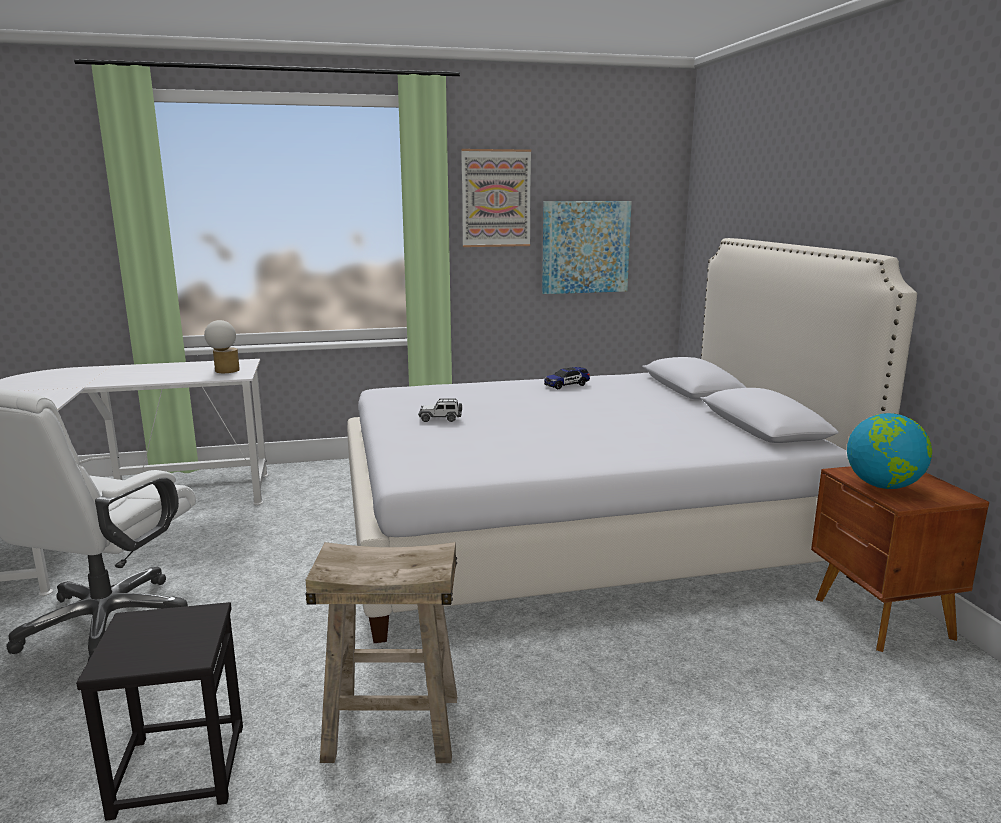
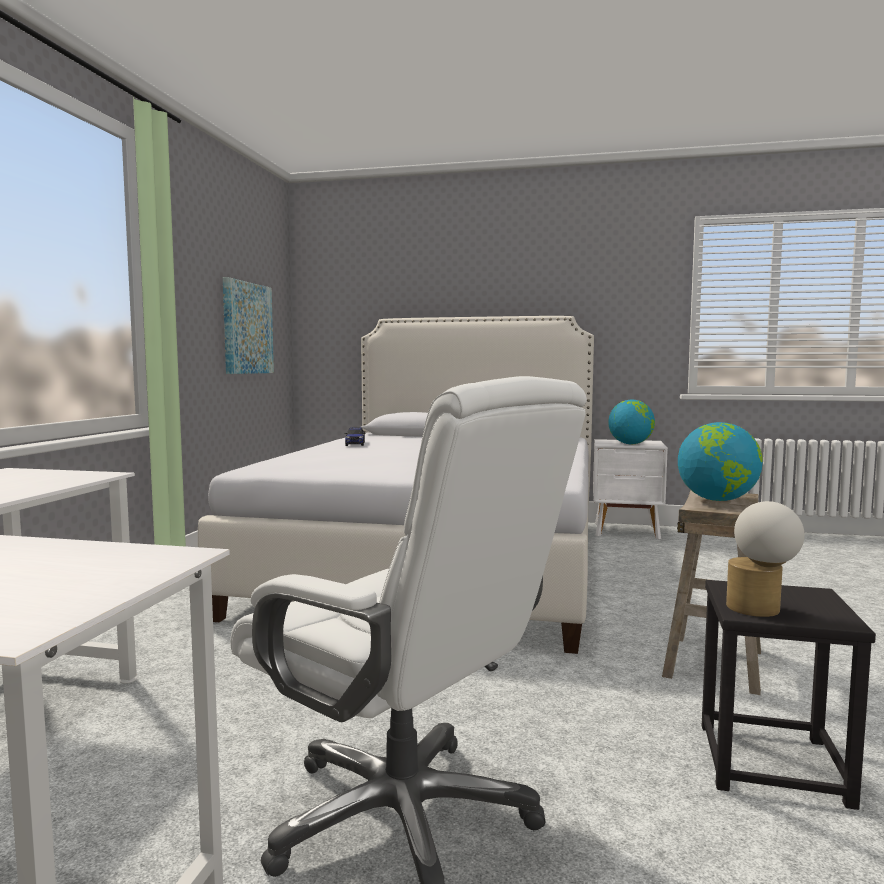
camera: 65 degrees left, 10 degrees down
table lamp [204,320,240,373] -> table lamp moved to [726,501,804,617]
toy car [418,398,462,422] -> none
picture [461,149,531,247] -> none
brown nightstand [811,466,989,652] -> white nightstand [593,439,668,539]
none -> globe [678,422,763,501]

